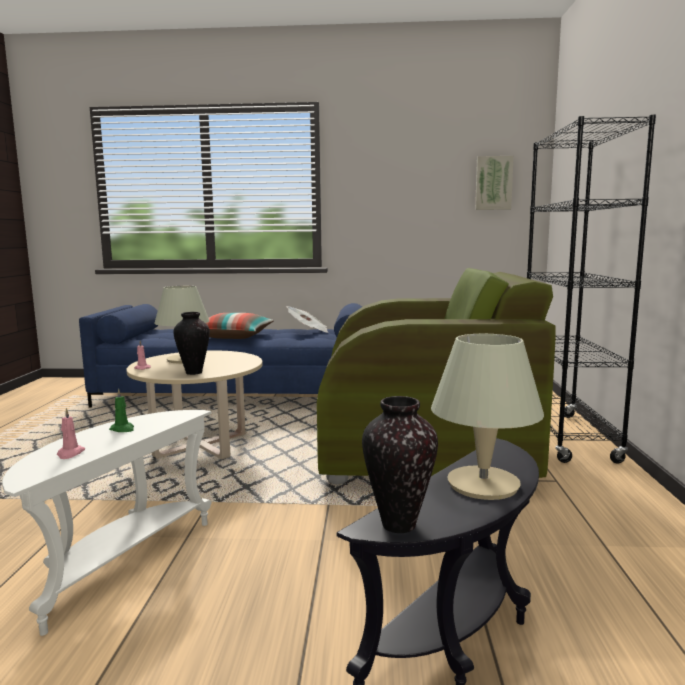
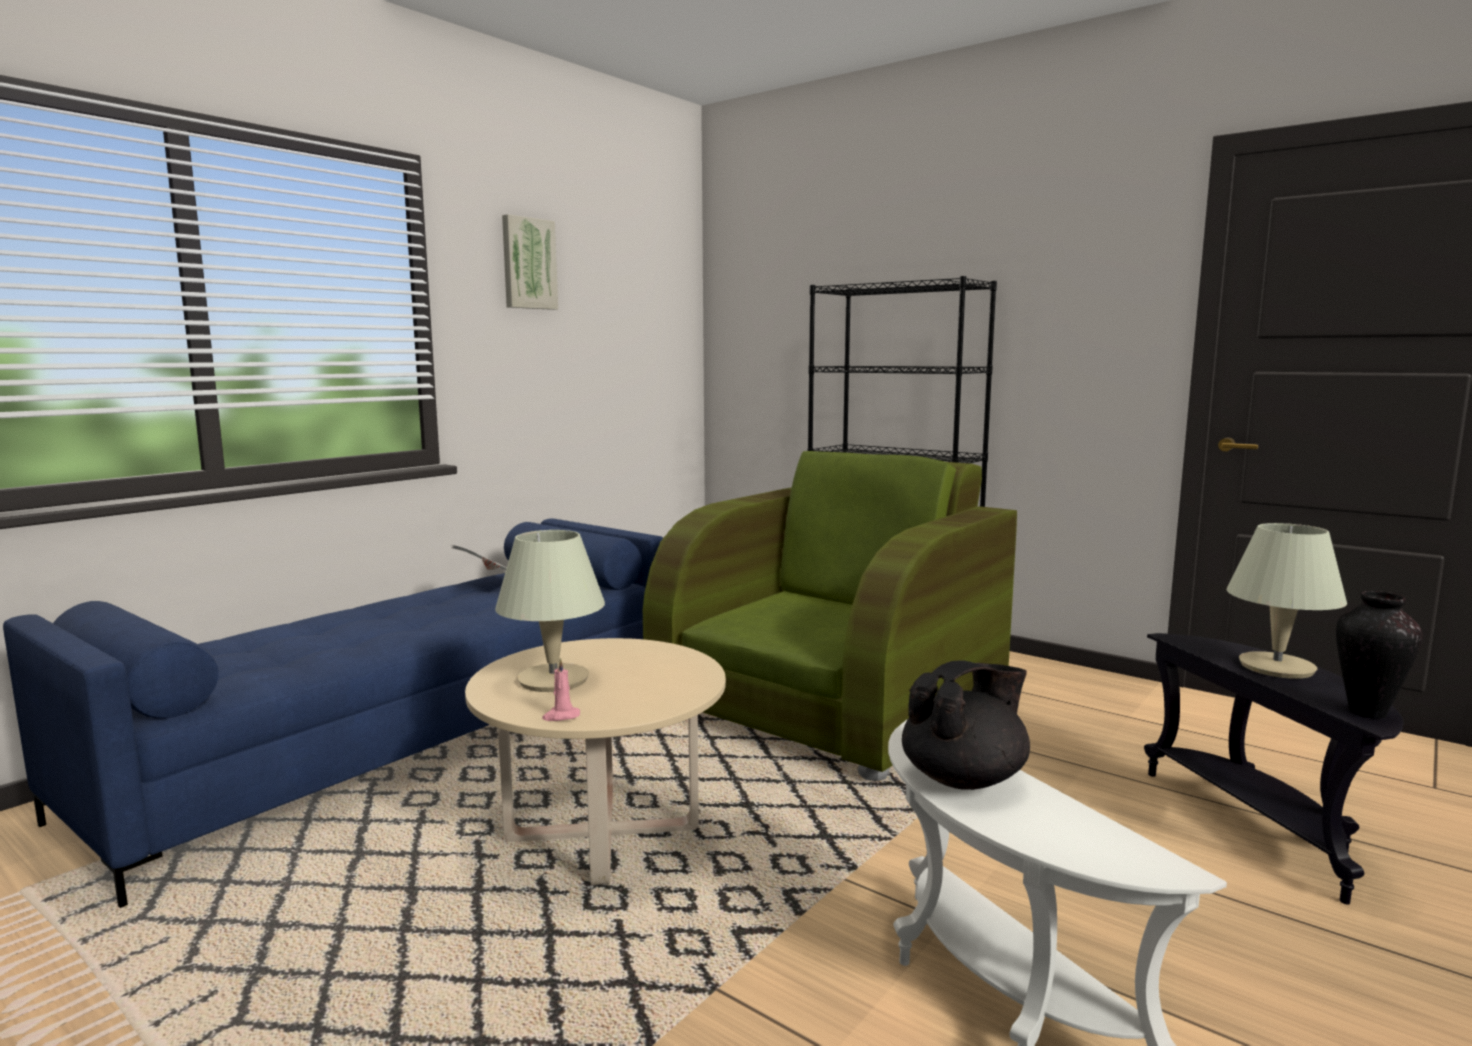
camera: 55 degrees left, 0 degrees up
pink candle [57,408,85,459] -> none
green candle [109,389,134,432] -> black teapot [902,661,1030,790]
vase [173,312,210,375] -> none
pillow [206,313,274,339] -> none
picture [475,156,514,210] -> picture moved to [502,214,558,310]

